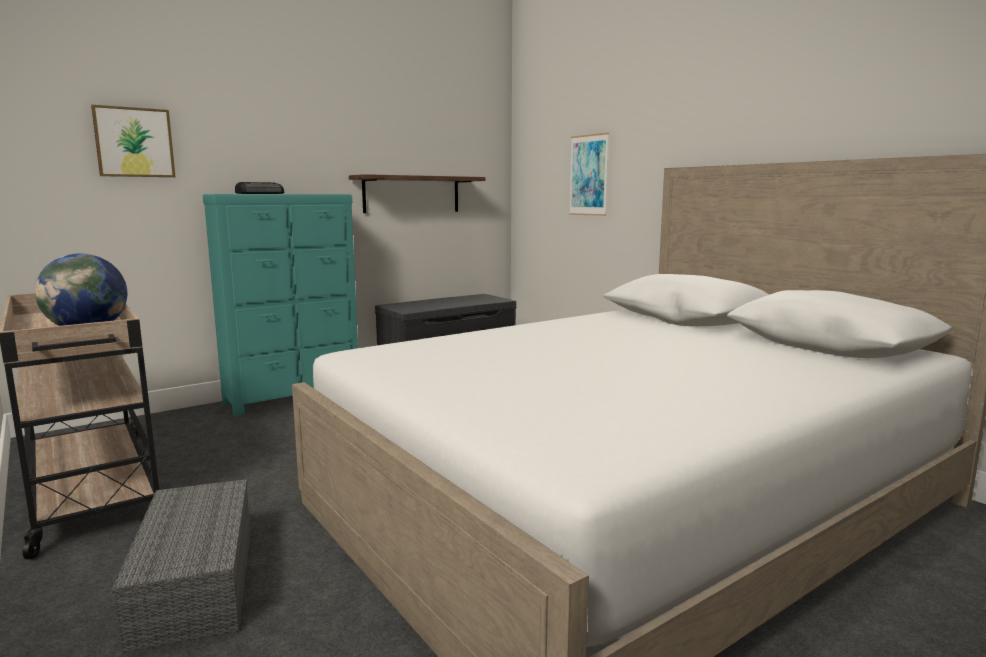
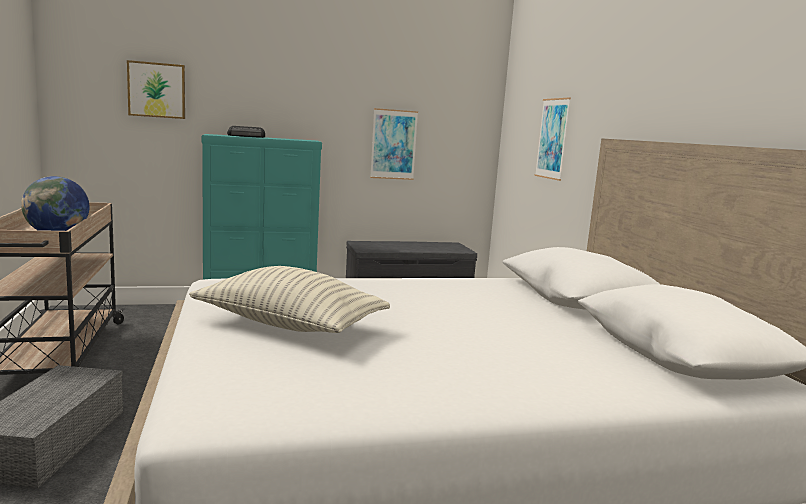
camera: 20 degrees right, 0 degrees up
shelf [349,174,486,213] -> picture [370,108,418,180]
none -> pillow [189,266,390,333]

